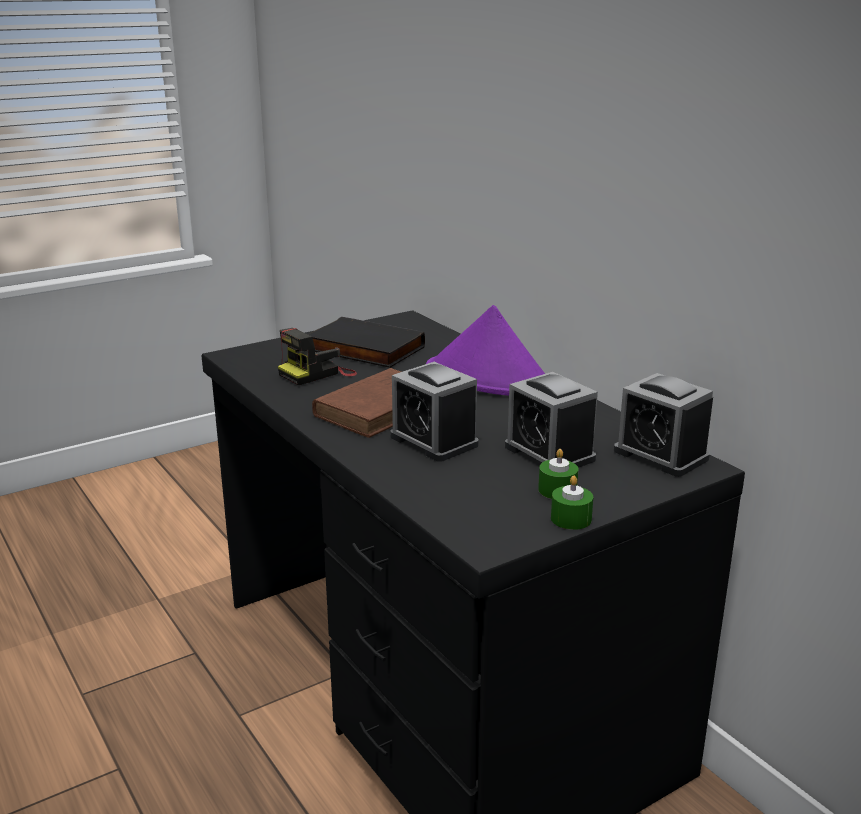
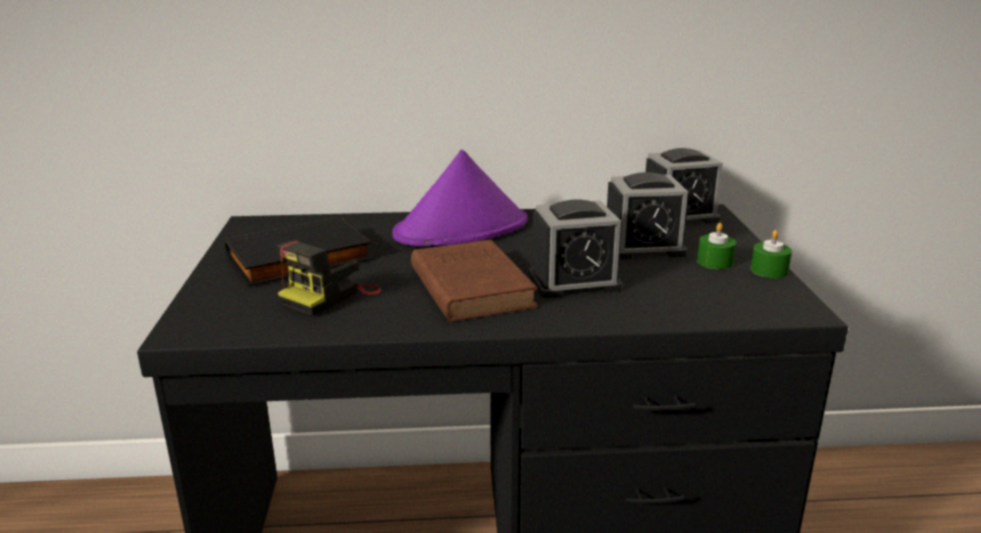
camera: 60 degrees left, 0 degrees up
camera [278,328,357,385] -> camera turned 45 degrees clockwise [277,240,381,316]

